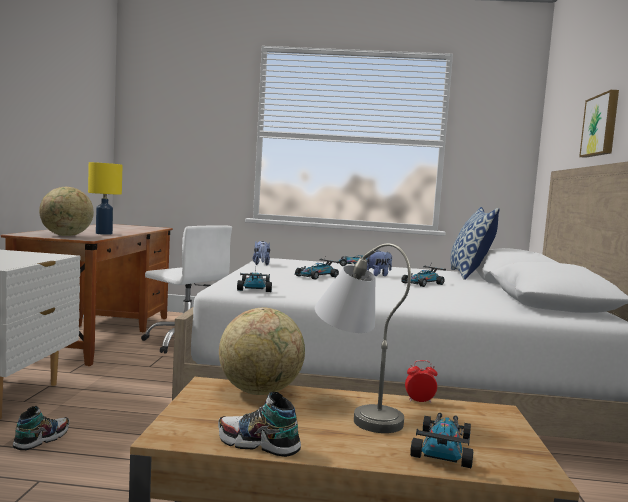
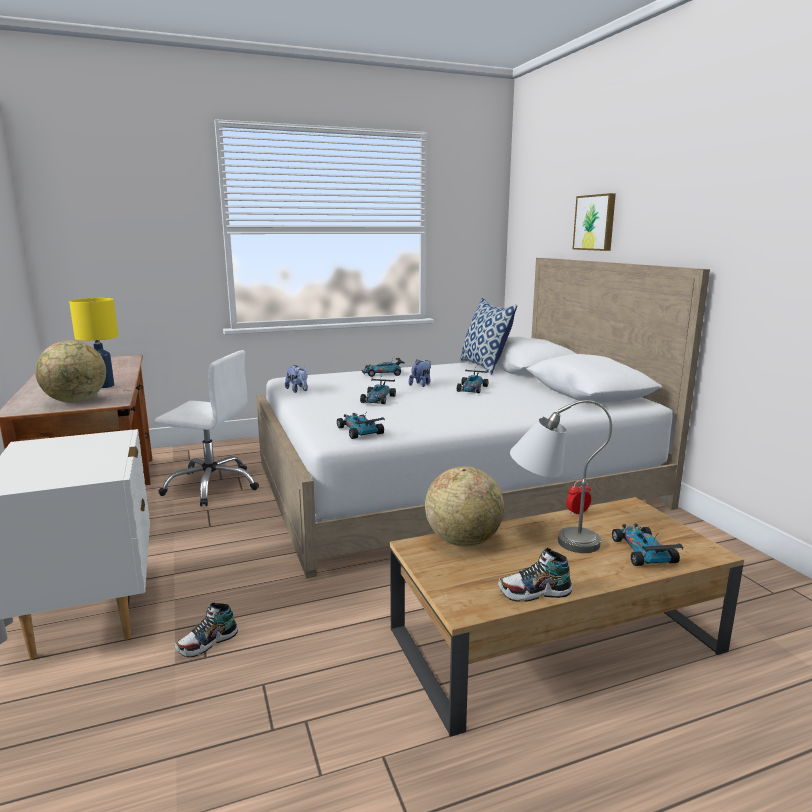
camera: 25 degrees left, 10 degrees up
shoe [13,406,69,450] -> shoe turned 135 degrees counterclockwise [175,603,238,657]

